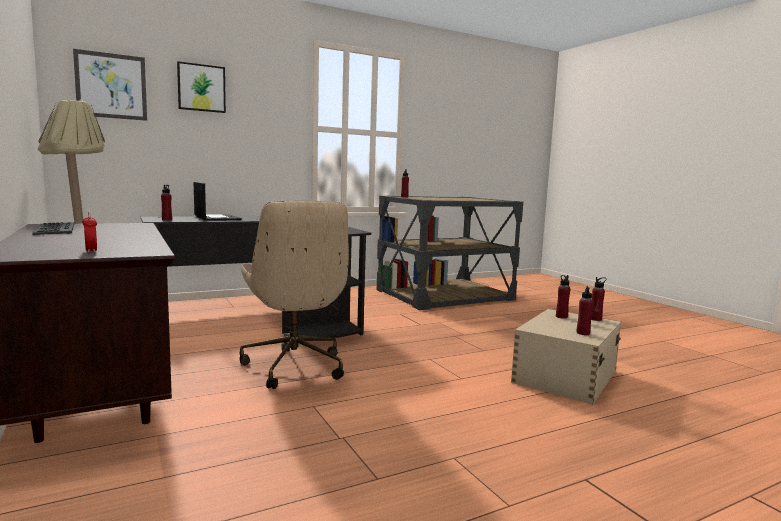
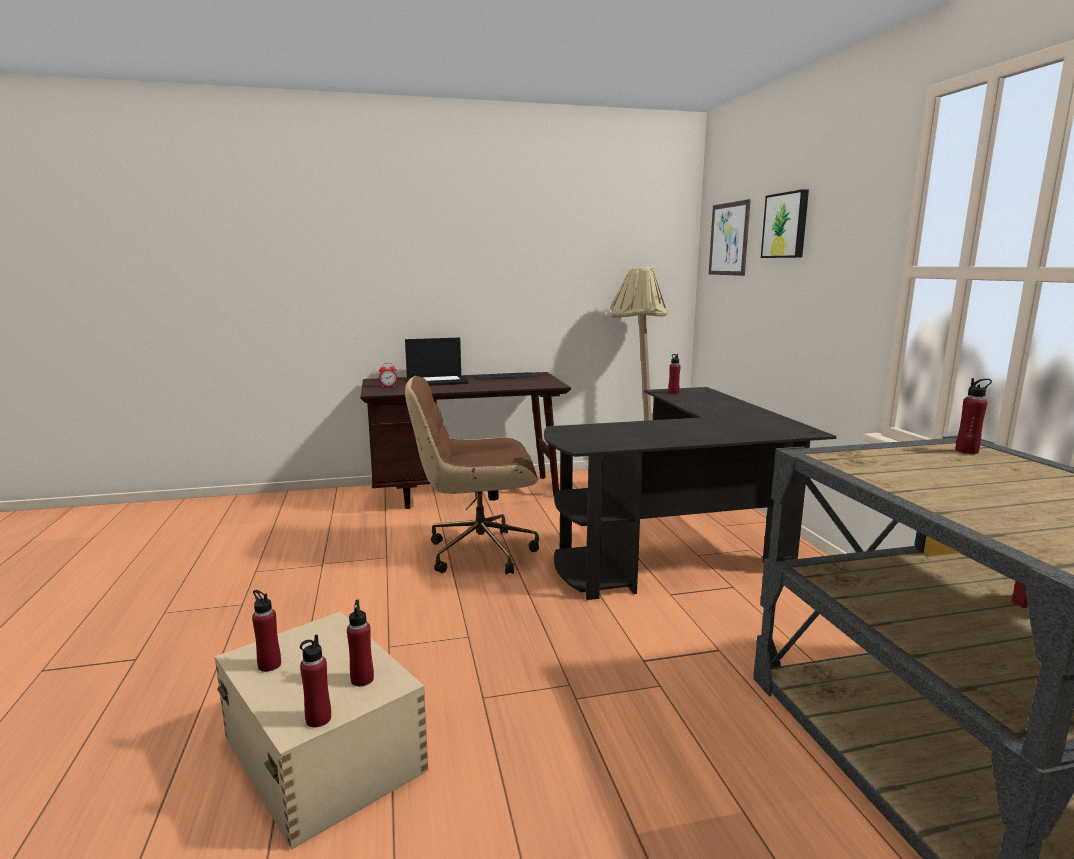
camera: 105 degrees right, 5 degrees up
laptop [194,182,241,221] -> laptop moved to [405,338,468,386]

